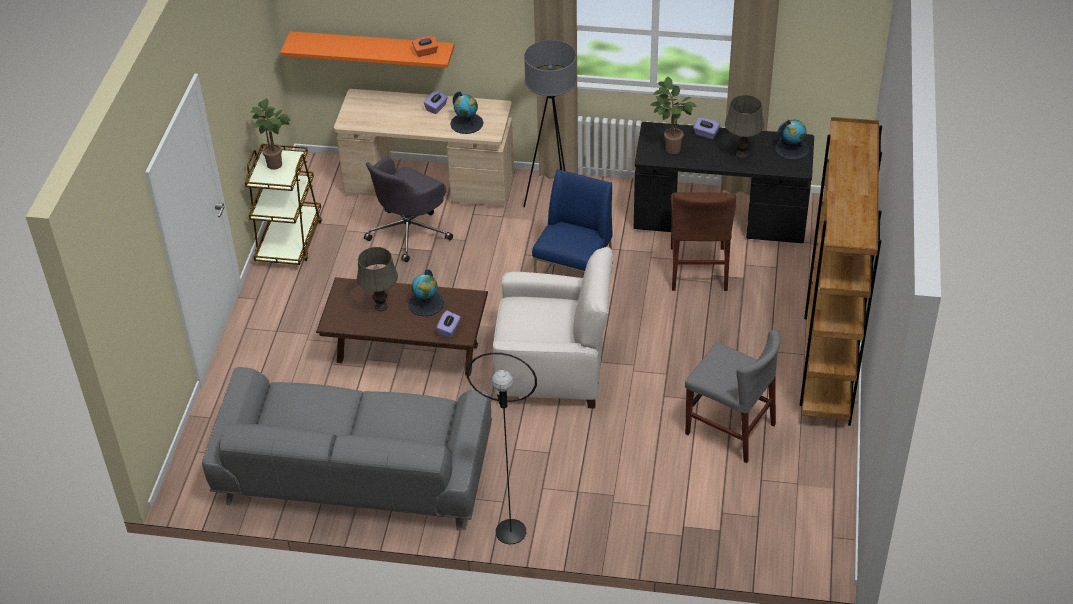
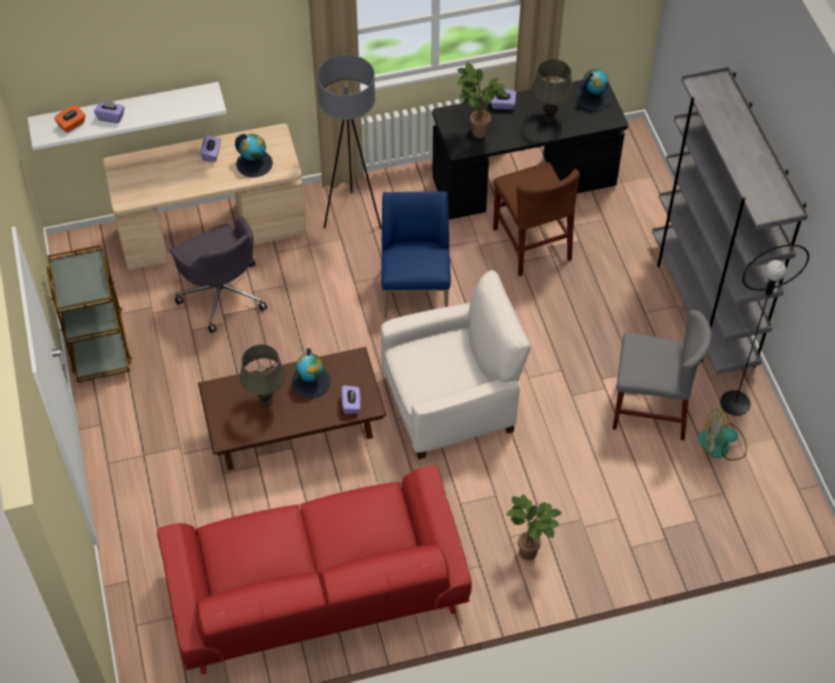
camera: 25 degrees left, 10 degrees up
grey sofa [202,367,492,530] -> red sofa [157,465,472,674]
potted plant [250,98,291,170] -> potted plant moved to [506,495,562,560]
orange shelf [280,31,455,68] -> white shelf [27,82,227,150]
grey office chair [364,156,453,262] -> grey office chair turned 45 degrees counterclockwise [169,216,267,333]
orange tissue box [412,36,438,57] -> orange tissue box moved to [54,104,86,133]
black floor lamp [466,353,537,545] -> black floor lamp moved to [720,244,809,416]
brown bookcase [800,117,882,426] -> grey bookcase [652,66,808,375]
none -> purple tissue box [94,100,125,123]
none -> fan [698,408,747,461]

